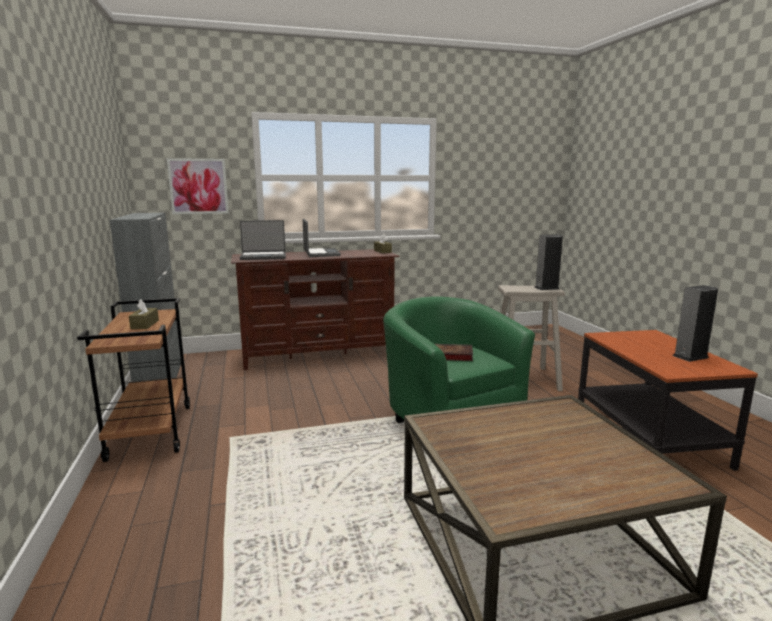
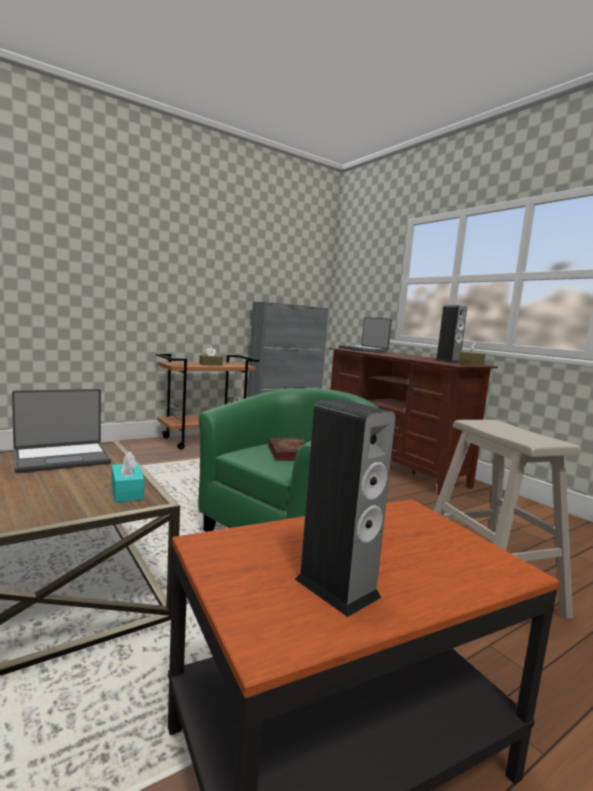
camera: 70 degrees right, 5 degrees down
picture [167,158,229,214] -> none
laptop [303,219,341,257] -> laptop moved to [12,389,111,473]
speaker [534,234,563,290] -> speaker moved to [435,305,467,363]
none -> turquoise tissue box [112,451,144,503]

